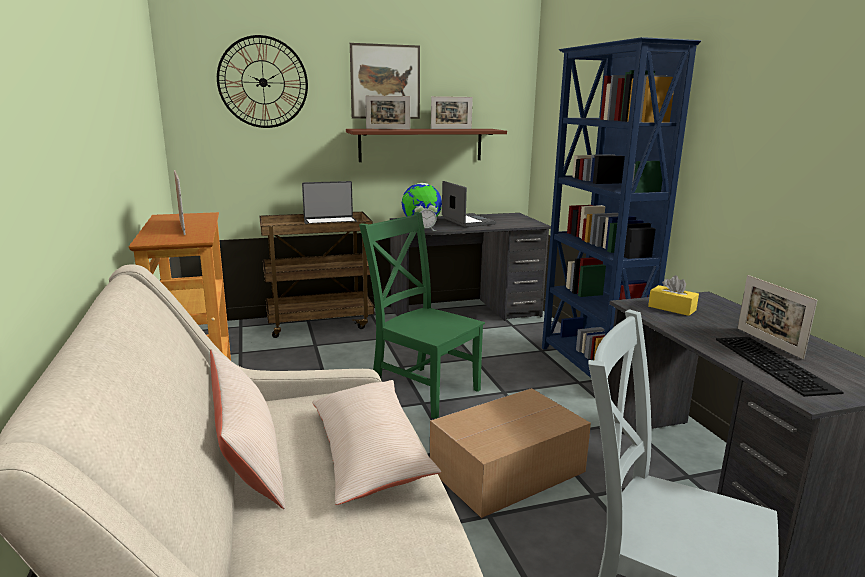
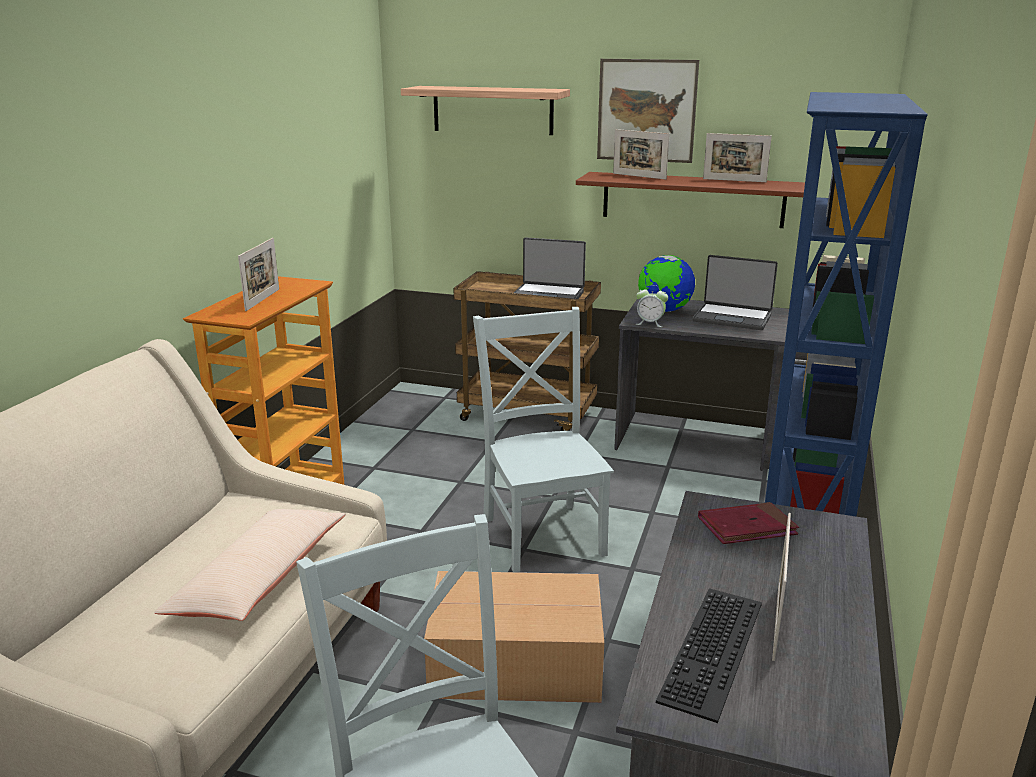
camera: 35 degrees right, 5 degrees up
beige pillow [210,349,285,509] -> none
wall clock [217,35,308,128] -> shelf [401,86,570,135]
green chair [359,212,485,419] -> grey chair [473,307,614,572]
laptop [442,181,496,227] -> laptop turned 105 degrees clockwise [692,255,778,330]
yellow tissue box [648,275,699,316] -> red book [698,502,799,544]

